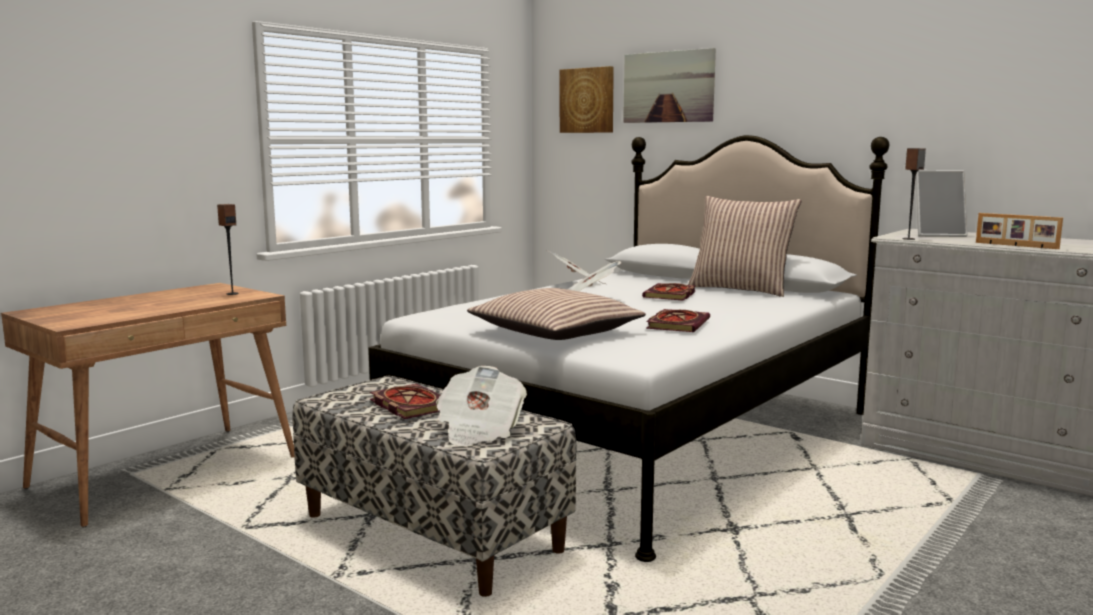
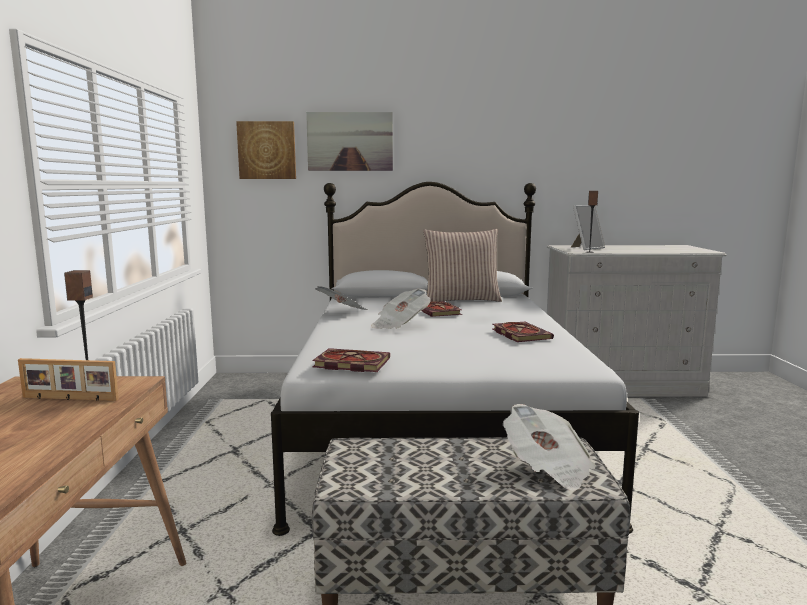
camera: 40 degrees left, 0 degrees up
book [370,384,441,419] -> book moved to [312,348,390,372]
pillow [467,288,646,340] -> none
picture frame [976,213,1063,249] -> picture frame moved to [18,358,119,401]

